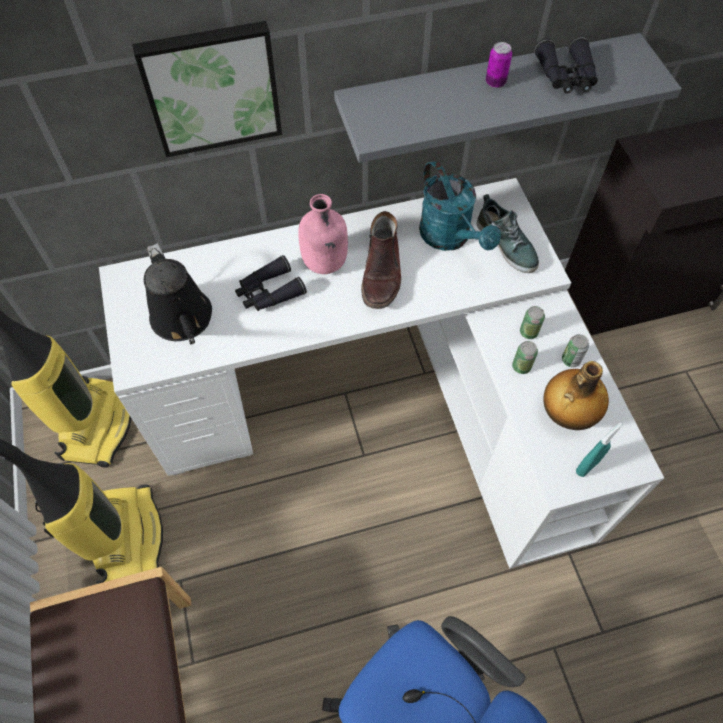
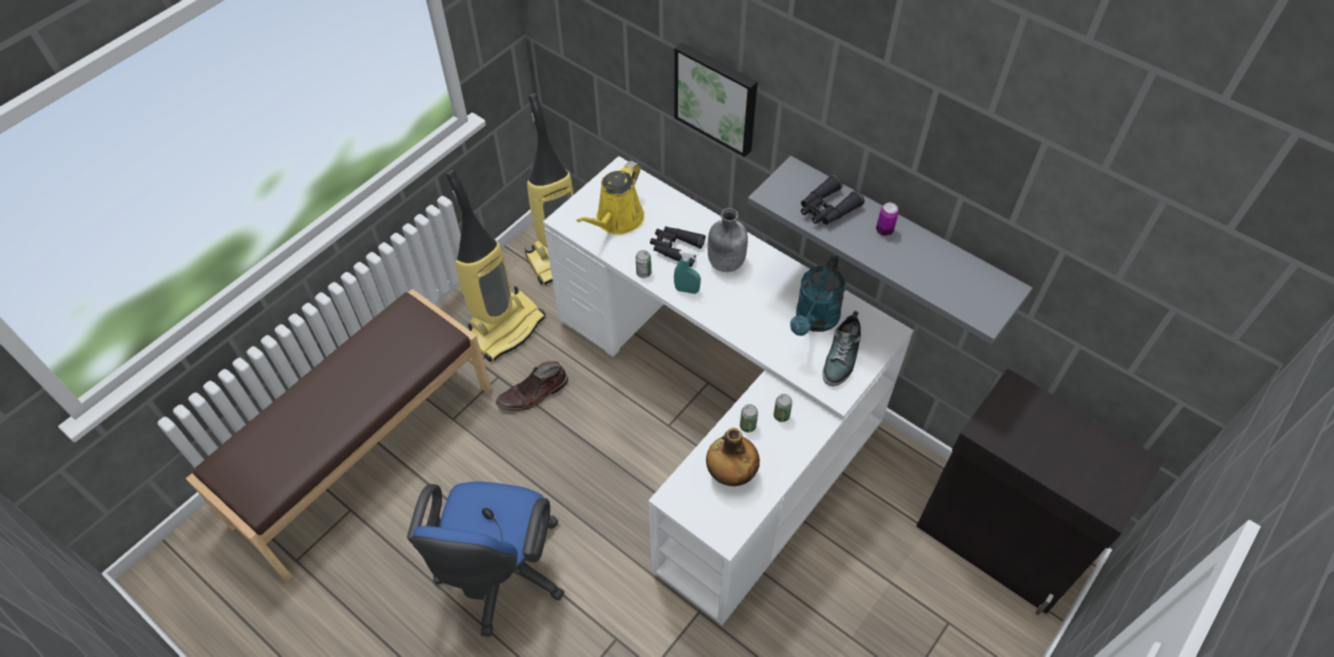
camera: 55 degrees right, 5 degrees down
black watering can [144,243,212,344] -> yellow watering can [576,161,645,235]
pink bottle [298,194,348,274] -> grey bottle [708,208,748,272]
brown boot [361,211,401,309] -> brown boot moved to [496,361,568,411]
black binoculars [534,36,598,94] -> black binoculars moved to [801,174,864,225]
can [562,334,589,367] -> can moved to [636,250,651,278]
turquoise spray bottle [576,423,623,477] -> turquoise spray bottle moved to [674,250,701,294]

